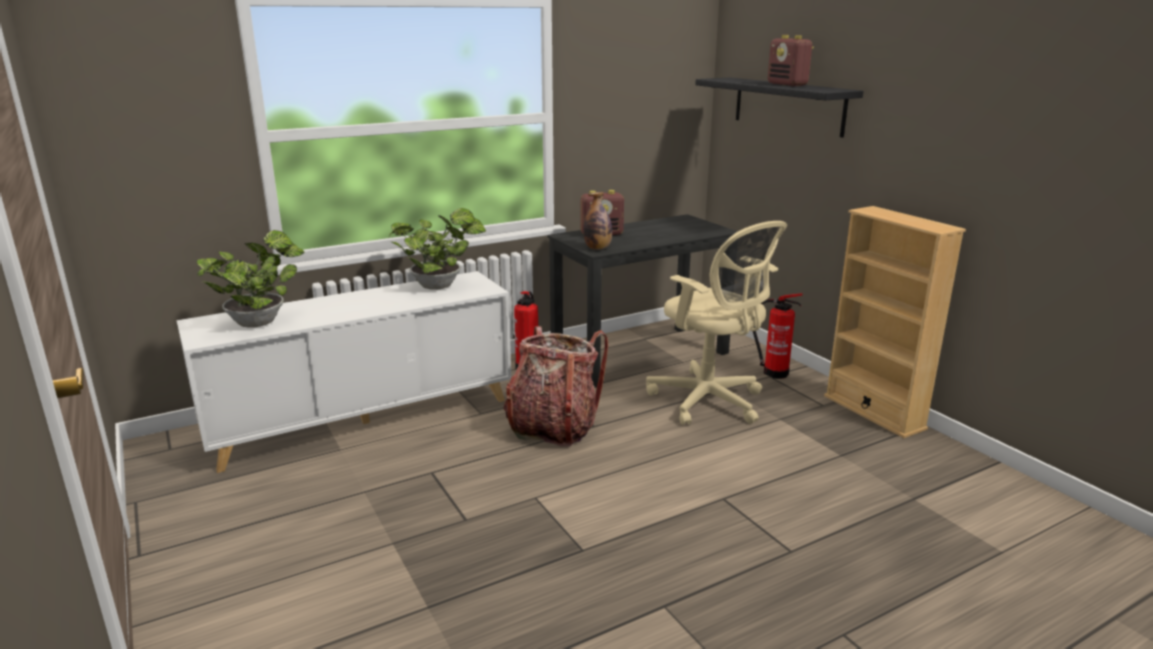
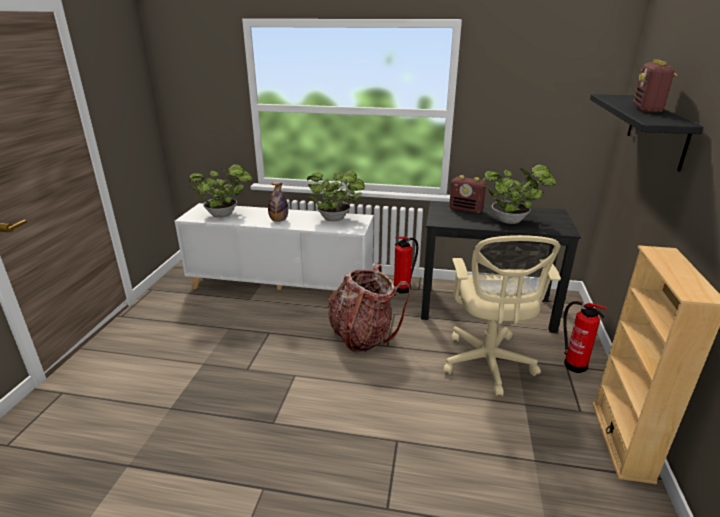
camera: 40 degrees right, 5 degrees up
bottle [584,192,612,250] -> bottle moved to [268,182,288,222]
none -> potted plant [482,164,557,224]

